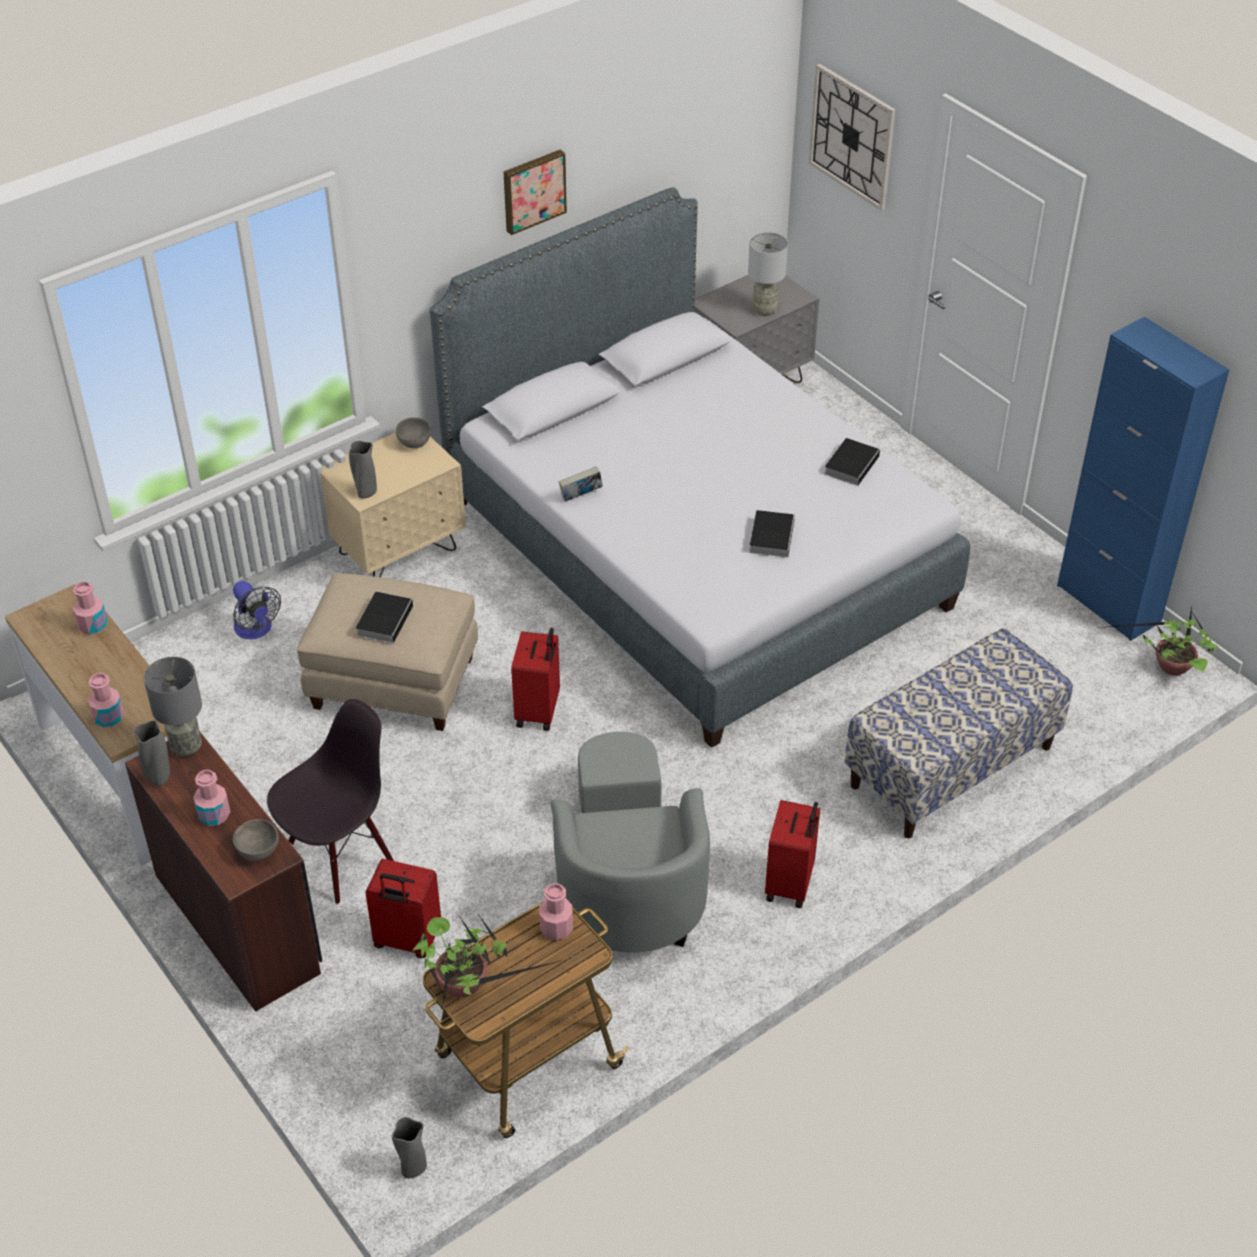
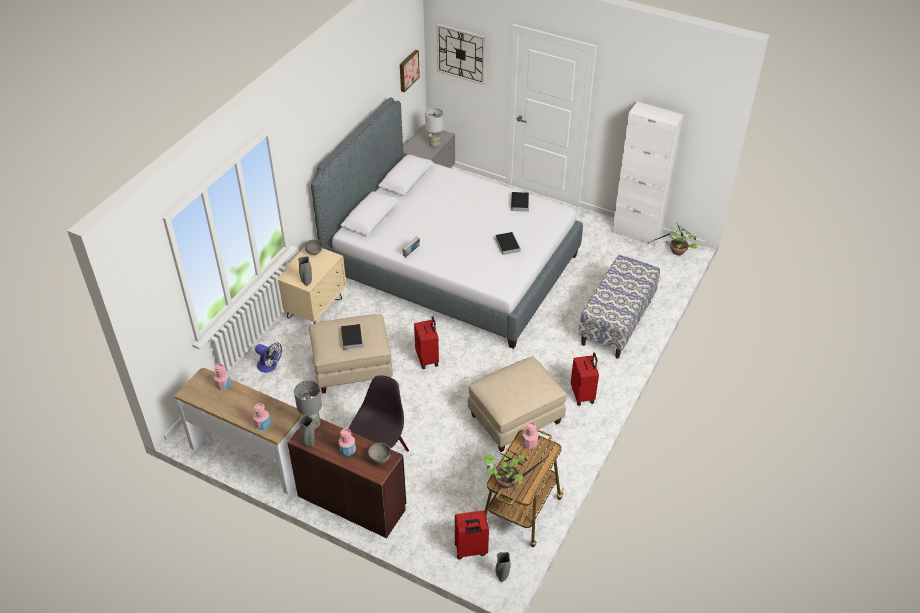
camera: 25 degrees left, 0 degrees up
red suitcase [365,859,441,958] -> red suitcase moved to [455,510,489,559]
picture [504,150,567,235] -> picture moved to [400,50,420,92]
grey armchair [551,732,710,953] -> beige ottoman [468,356,567,452]
blue cabinet [1057,317,1229,641] -> white cabinet [612,102,684,246]

